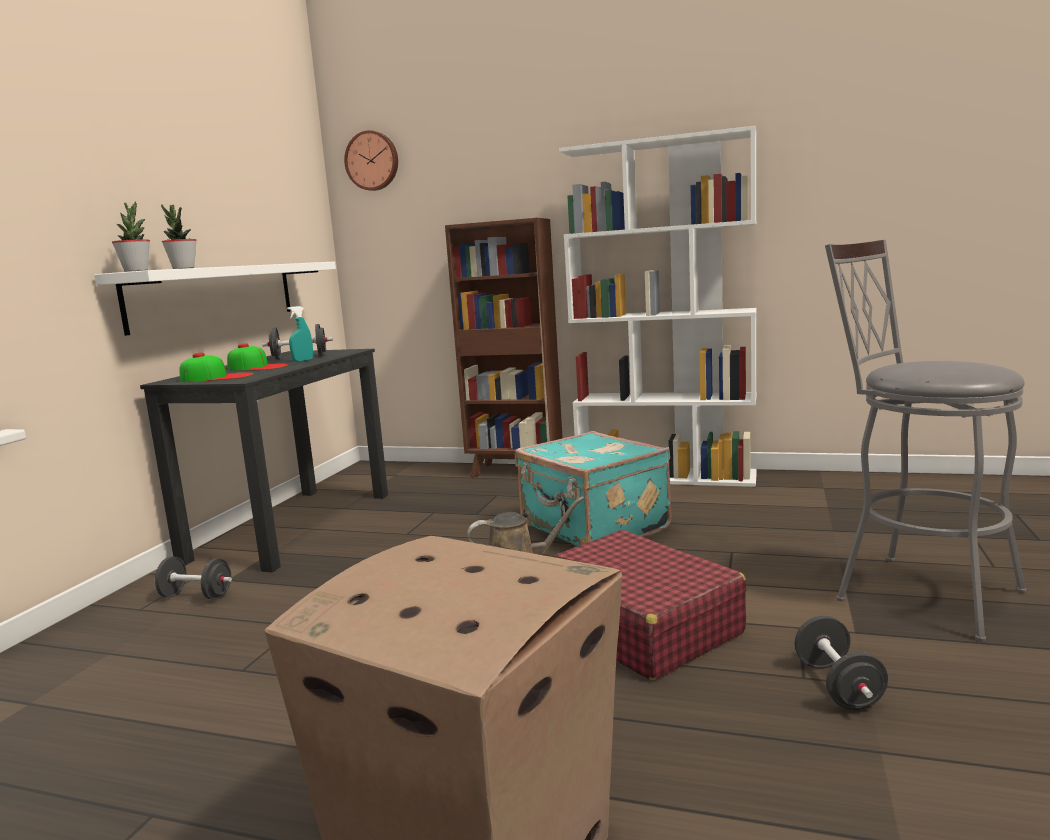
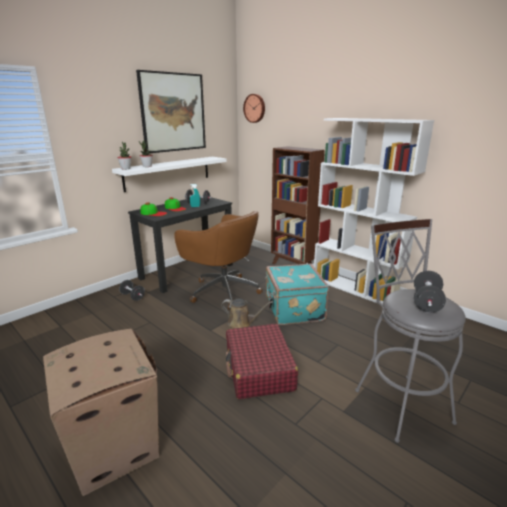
camera: 25 degrees right, 10 degrees up
black dumbbell [794,616,888,710] -> black dumbbell moved to [414,271,446,313]
none -> picture [136,70,206,154]
none -> brown office chair [174,211,263,310]

